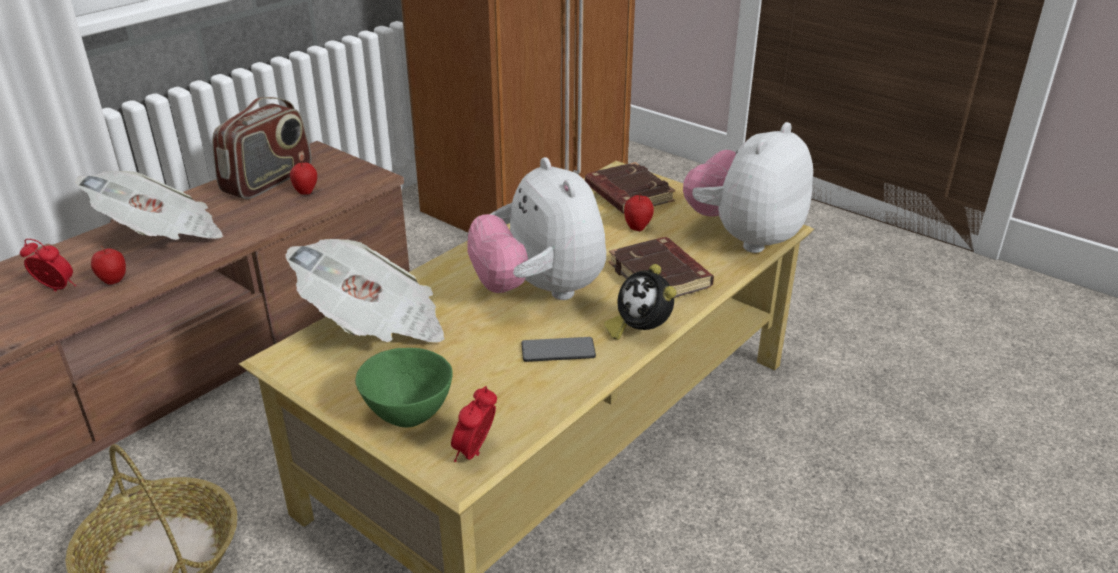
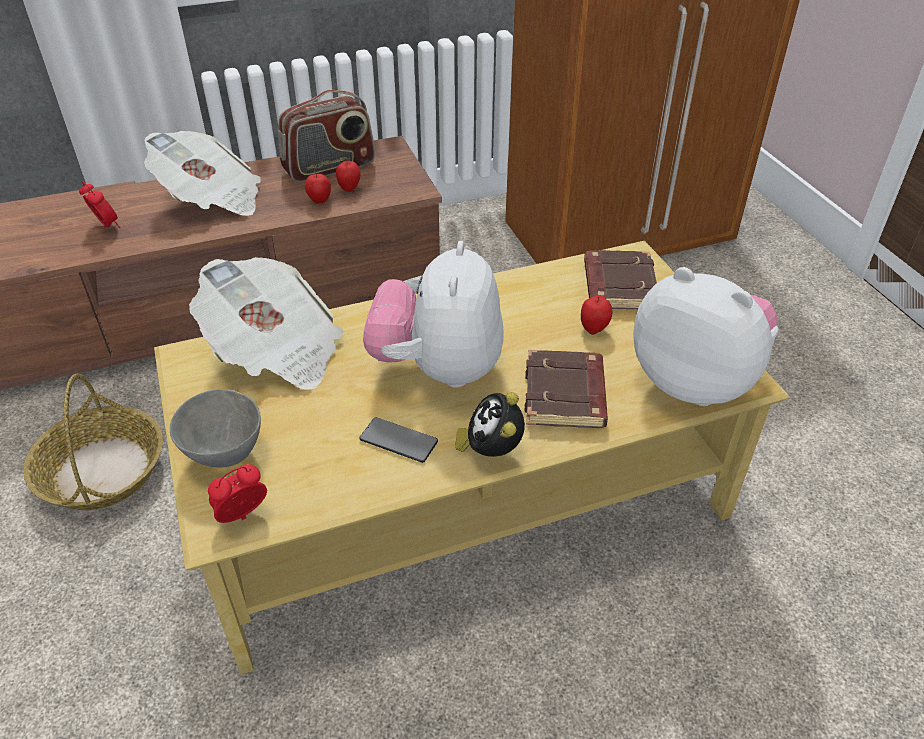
camera: 30 degrees right, 10 degrees up
apple [91,246,126,285] -> apple moved to [305,171,331,203]
green bowl [355,348,453,427] -> grey bowl [170,389,261,467]
plush toy [683,122,813,253] -> plush toy turned 60 degrees clockwise [633,267,779,406]

